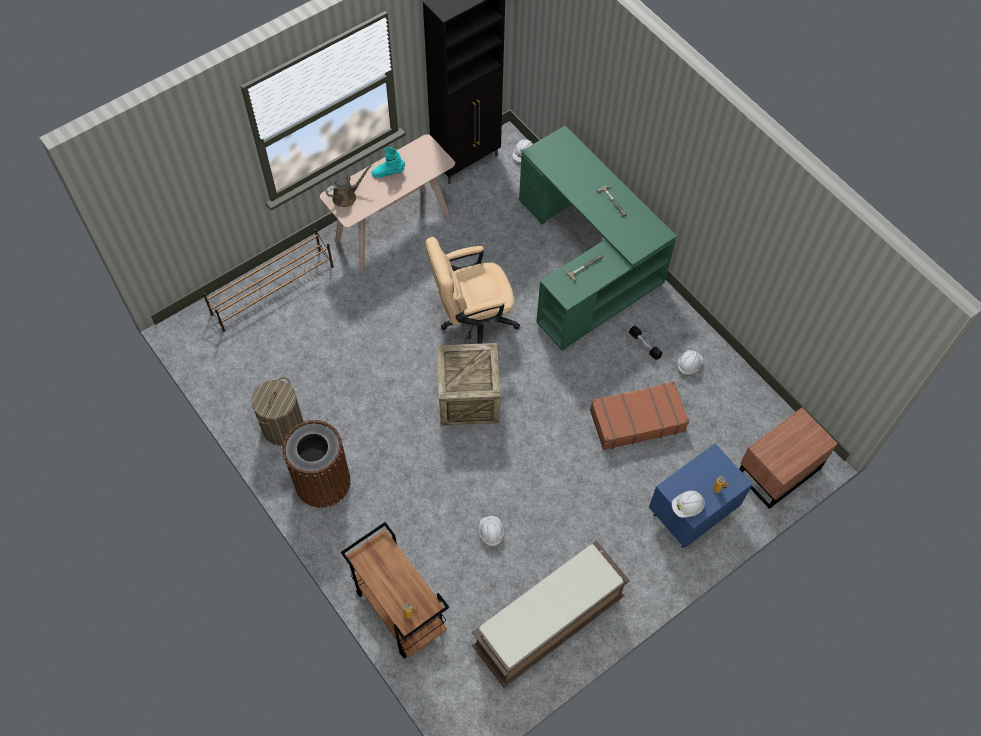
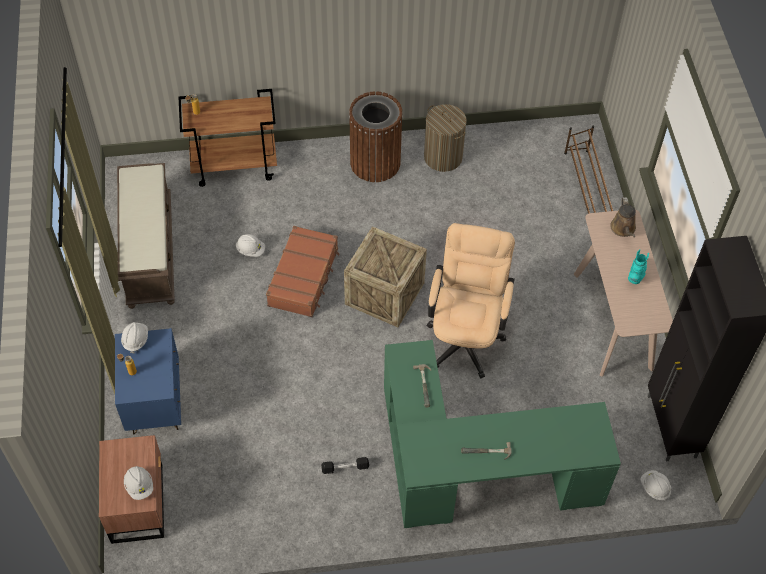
camera: 120 degrees right, 5 degrees down
brown suitcase [590,382,689,450] -> brown suitcase moved to [266,226,339,317]
white hard hat [678,350,703,376] -> white hard hat moved to [124,466,153,500]

